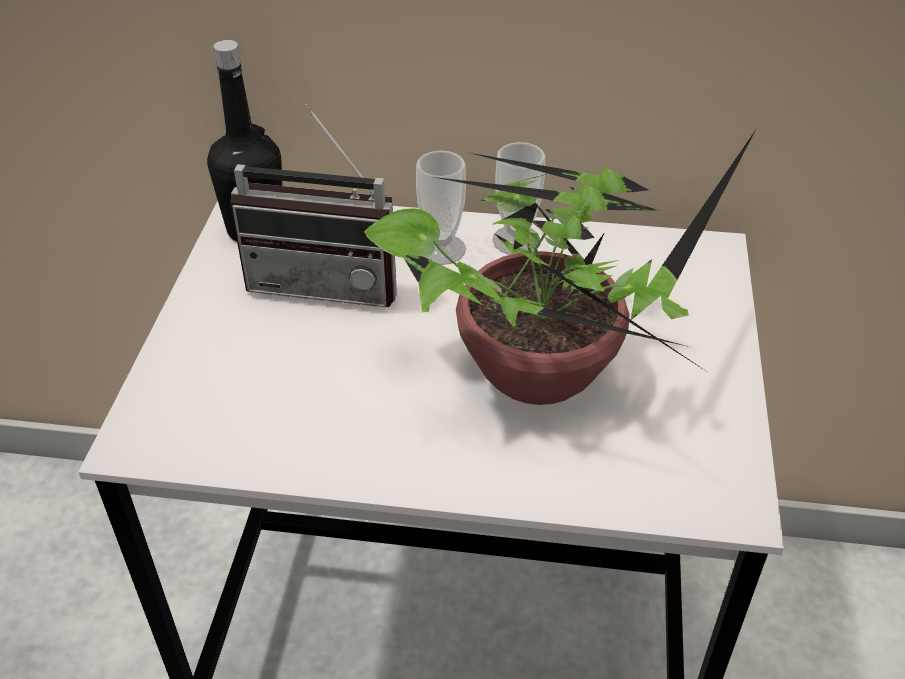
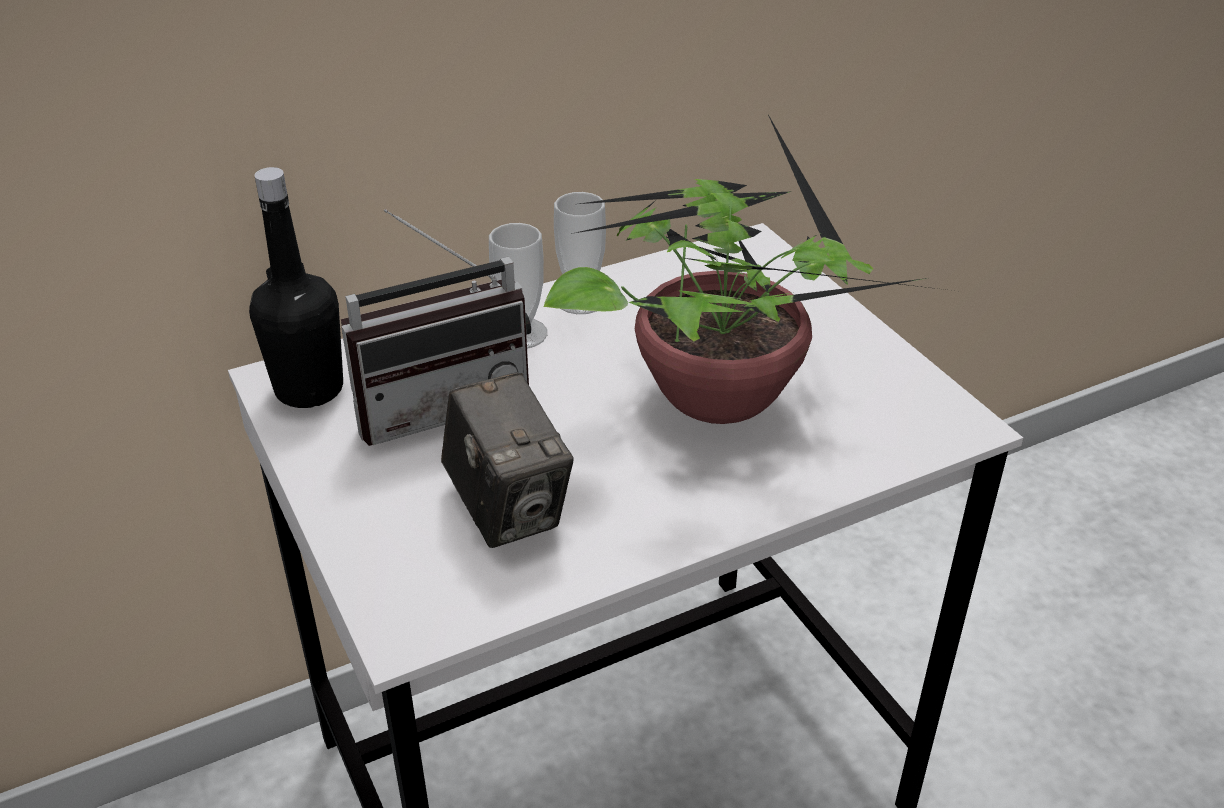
camera: 35 degrees left, 5 degrees down
none -> camera [441,372,574,548]

